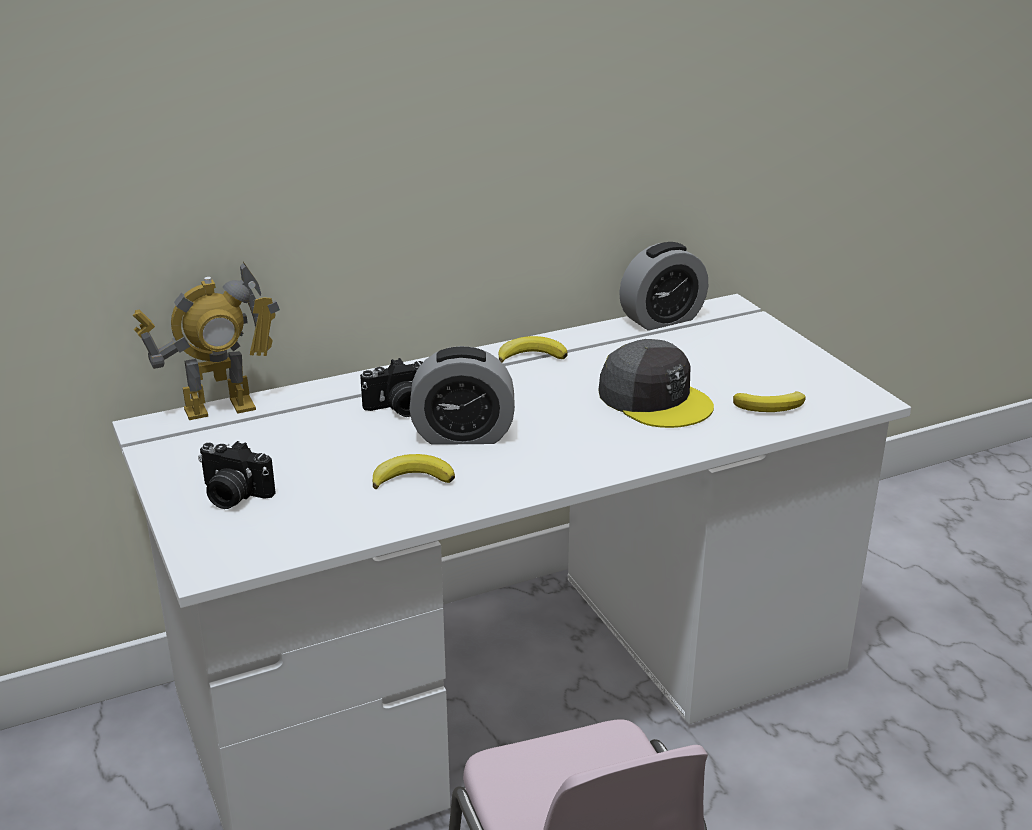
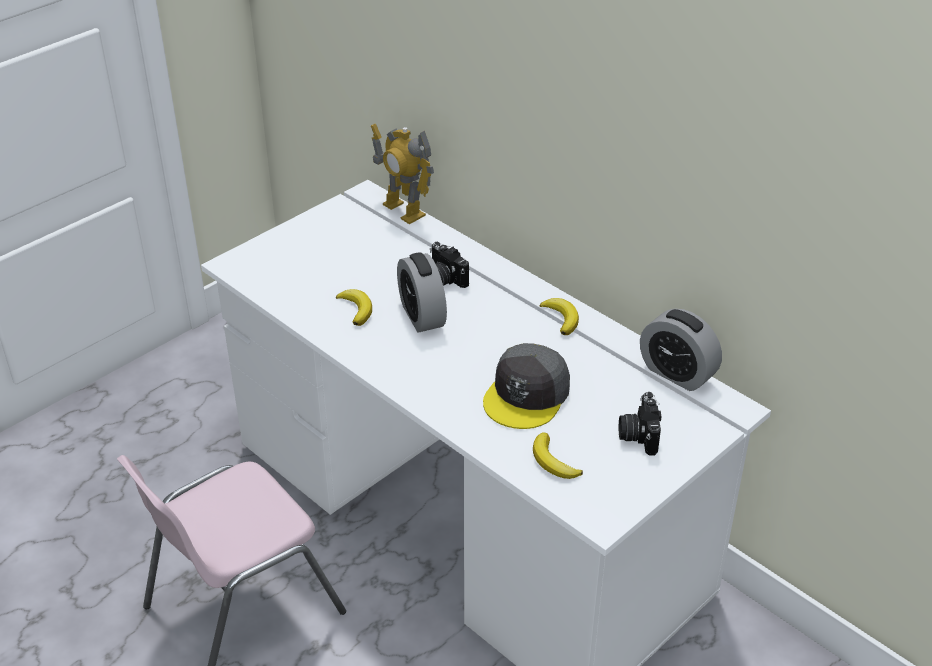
camera: 70 degrees right, 10 degrees up
camera [198,441,276,509] -> camera moved to [619,392,661,455]

